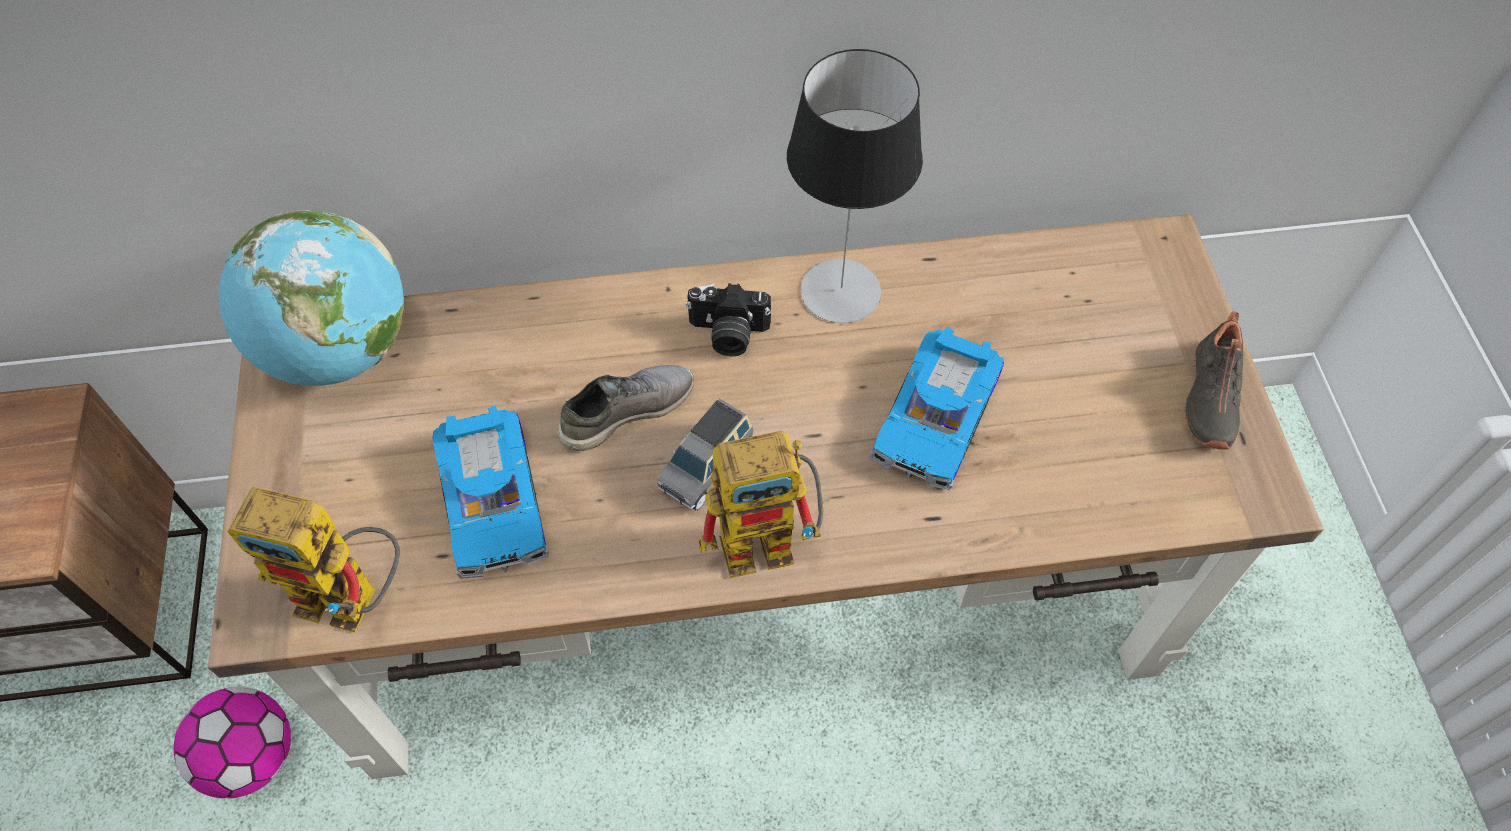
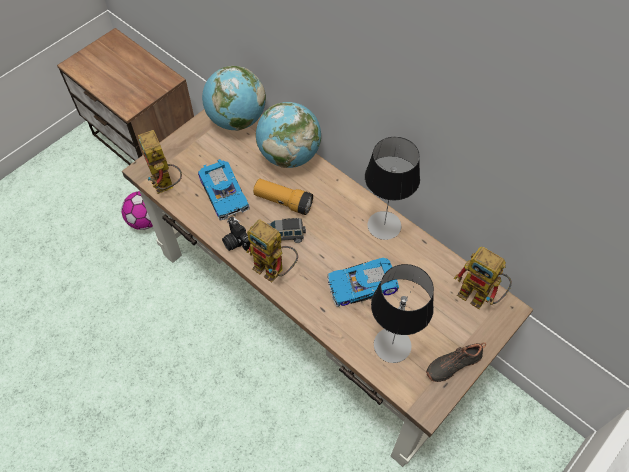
camera: 50 degrees right, 0 degrees up
toy car [432,406,549,579] -> toy car turned 60 degrees counterclockwise [198,159,250,220]
grey shoe [558,365,694,451] -> flashlight [253,178,313,215]
camera [686,283,771,356] -> camera moved to [222,216,250,251]
none -> globe [256,102,321,168]
none -> table lamp [371,264,434,363]
none -> toy robot [454,247,512,309]

